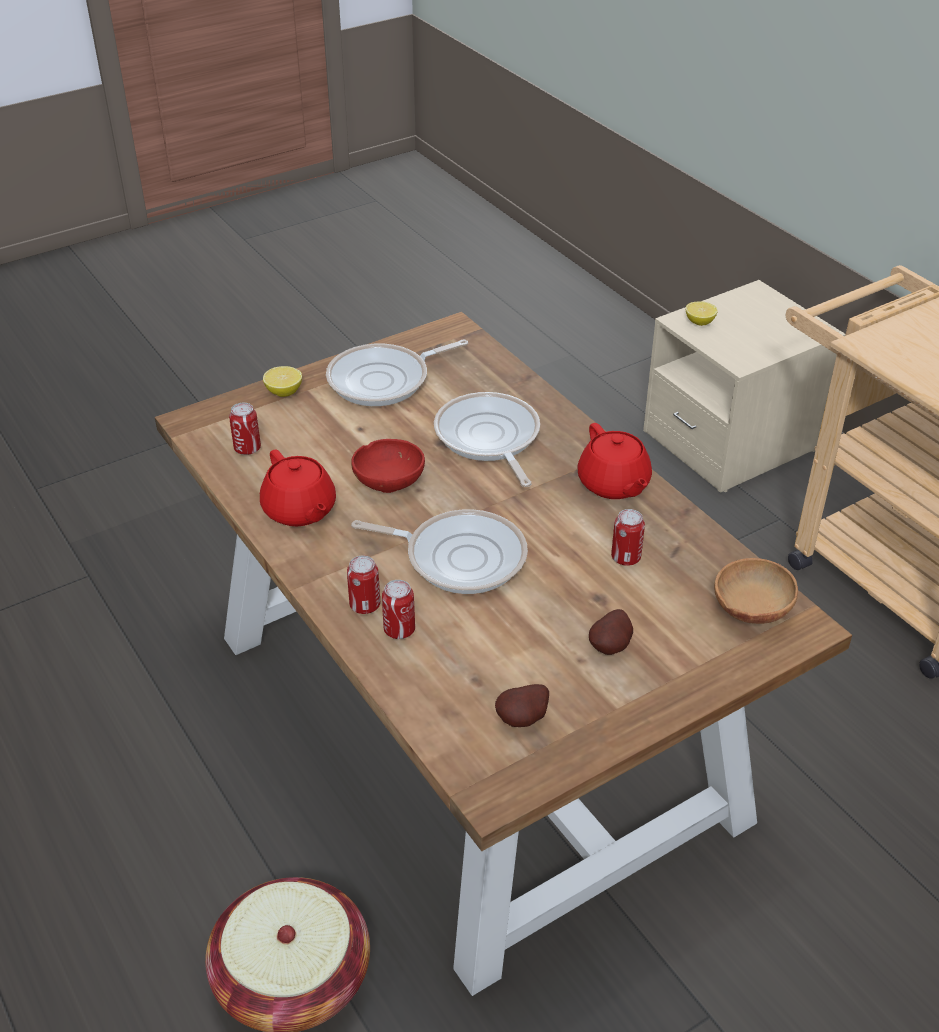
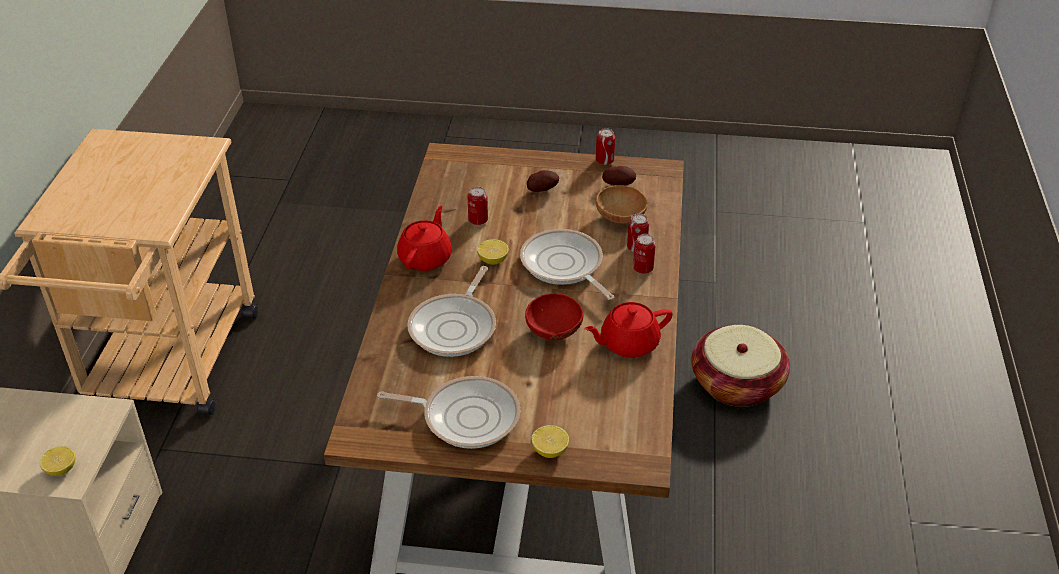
camera: 140 degrees left, 0 degrees up
can [229,403,261,455] -> can moved to [596,128,615,165]
red teapot [260,449,336,526] -> red teapot turned 120 degrees counterclockwise [585,302,673,358]
brown bowl [714,558,798,624] -> brown bowl moved to [596,185,648,223]
none -> lemon [477,239,509,265]

